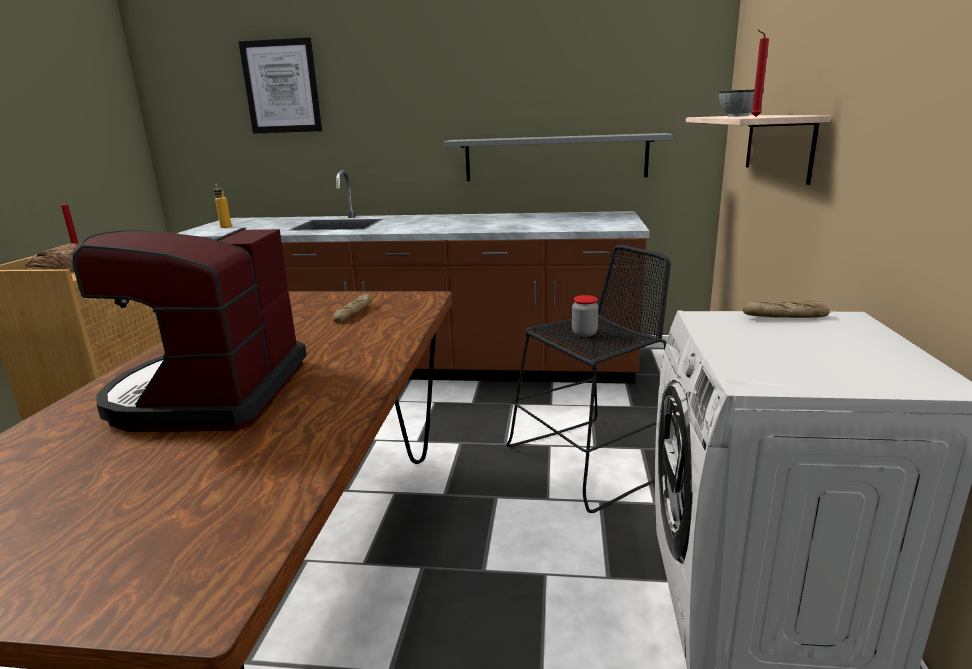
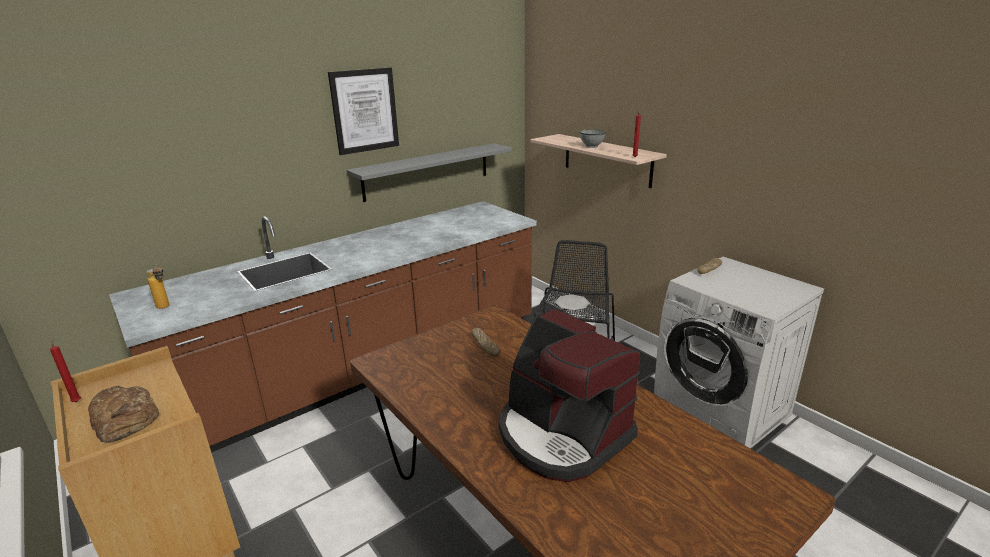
camera: 45 degrees left, 5 degrees up
picture [239,37,322,134] -> picture moved to [328,67,399,155]
jar [572,295,598,337] -> plate [555,294,590,311]

